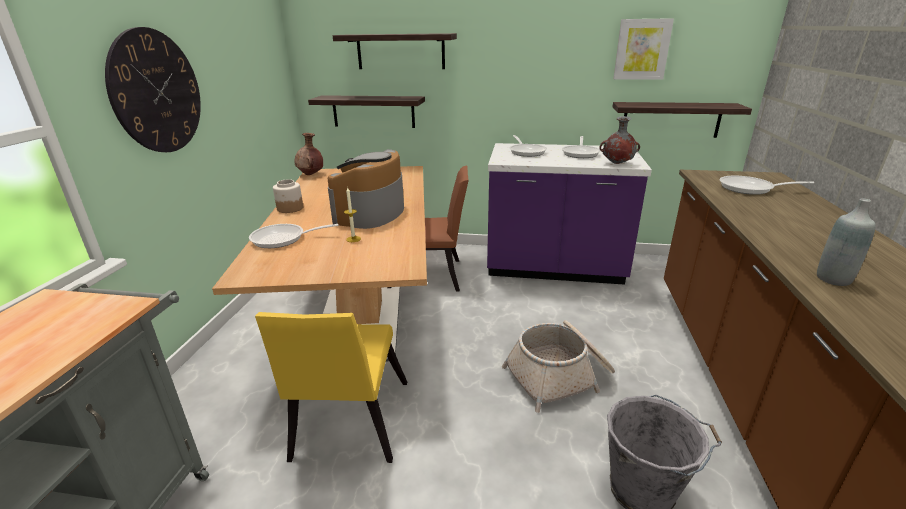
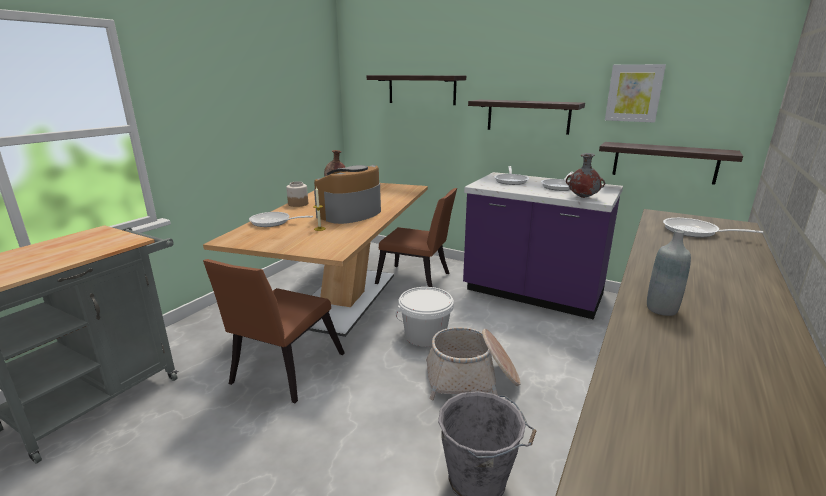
camera: 20 degrees right, 5 degrees down
wall clock [105,27,201,152] -> none
yellow chair [255,312,407,463] -> brown chair [203,259,345,403]
shelf [308,95,425,128] -> shelf moved to [468,100,585,135]
none -> white bucket [395,287,454,347]

